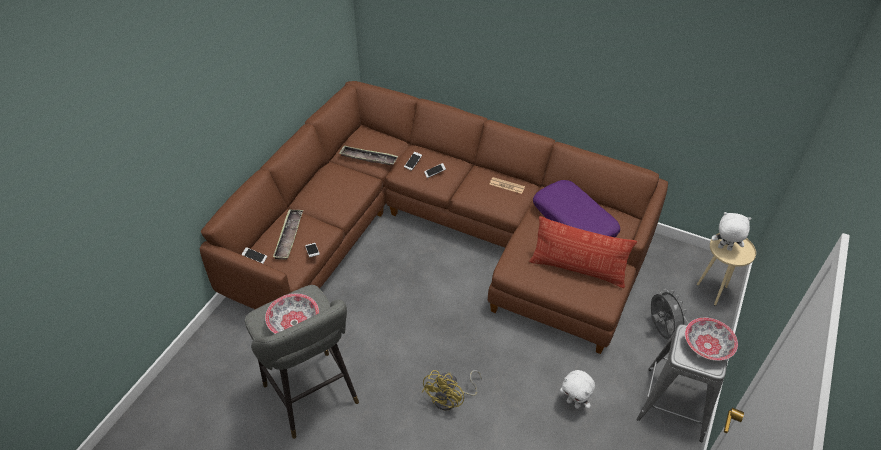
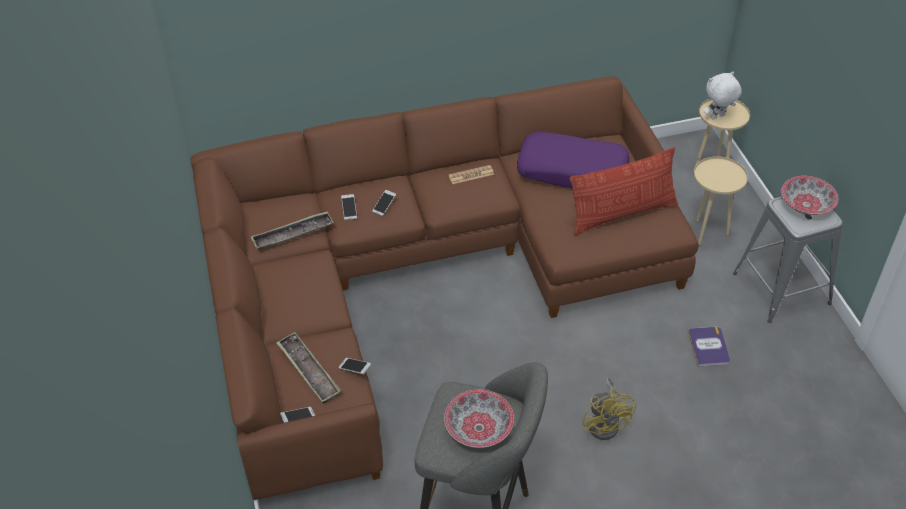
camera: 40 degrees left, 0 degrees up
white plush toy [560,370,595,409] -> book [687,327,730,367]
grey fan [651,289,689,339] -> beige side table [694,156,748,246]

